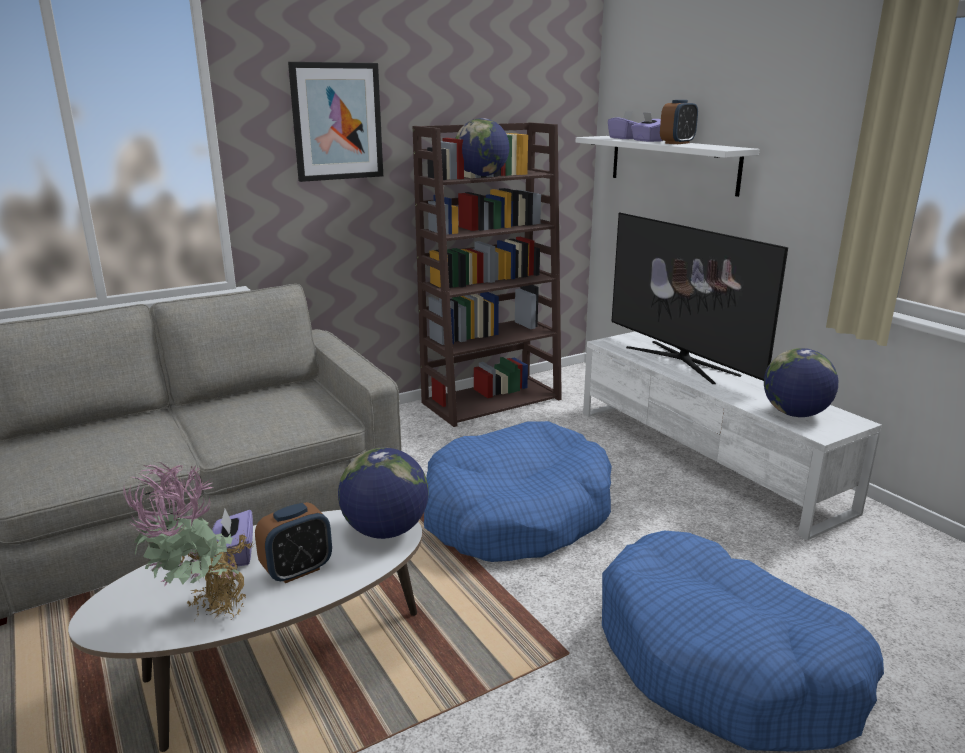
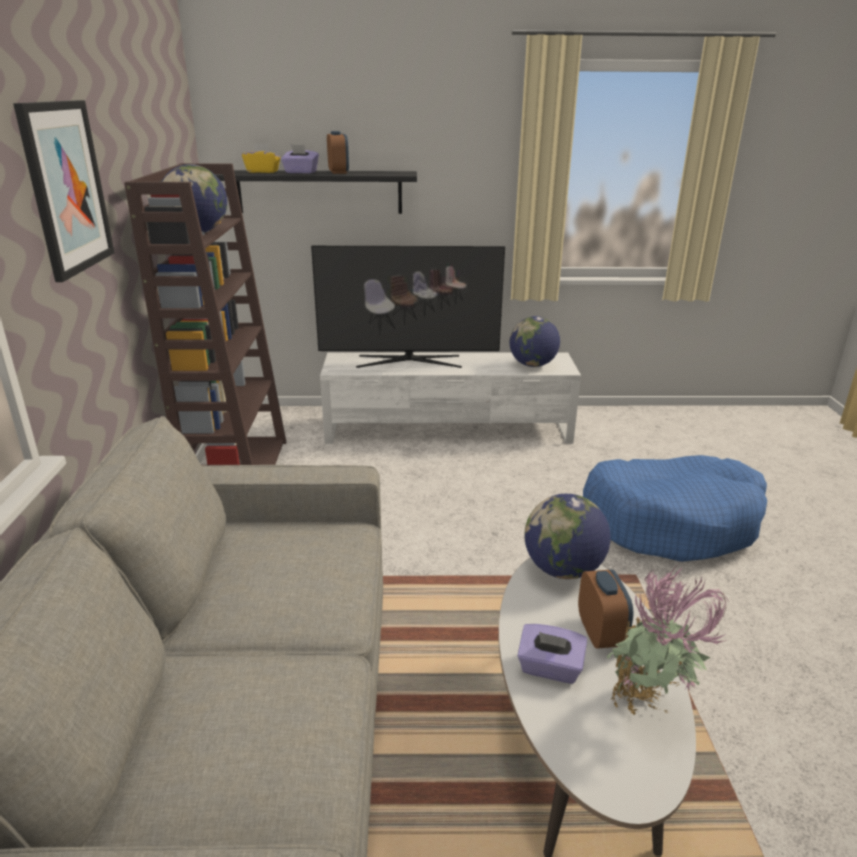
camera: 60 degrees left, 5 degrees up
blue dog bed [424,421,612,562] -> none
white shelf [576,136,760,197] -> black shelf [215,170,417,214]
purple tissue box [608,111,638,139] -> yellow tissue box [242,143,280,173]

